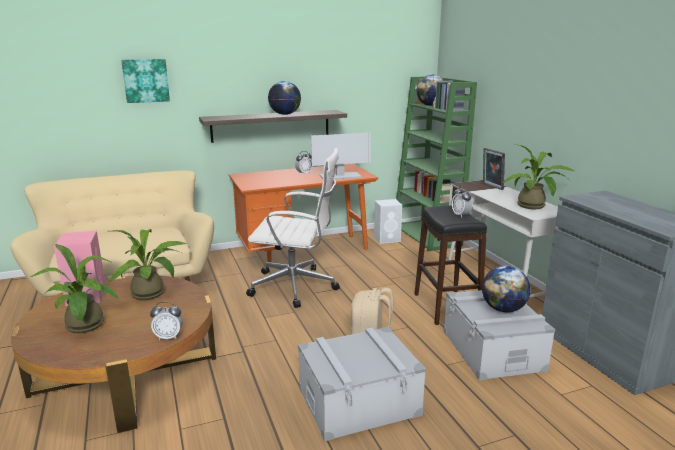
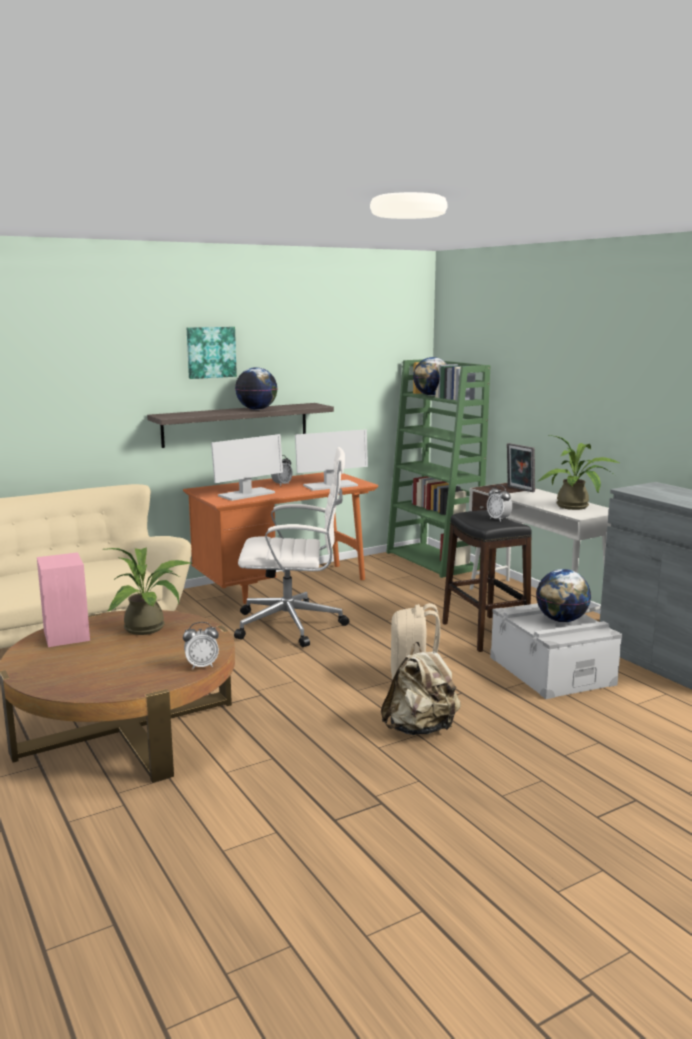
camera: 10 degrees left, 5 degrees down
potted plant [30,244,119,333] -> none
picture [121,59,170,103] -> picture moved to [187,327,237,379]
grey storage box [298,327,426,442] -> beige backpack [381,641,461,735]
white speaker [374,199,402,244] -> none
none -> monitor [211,434,283,501]

